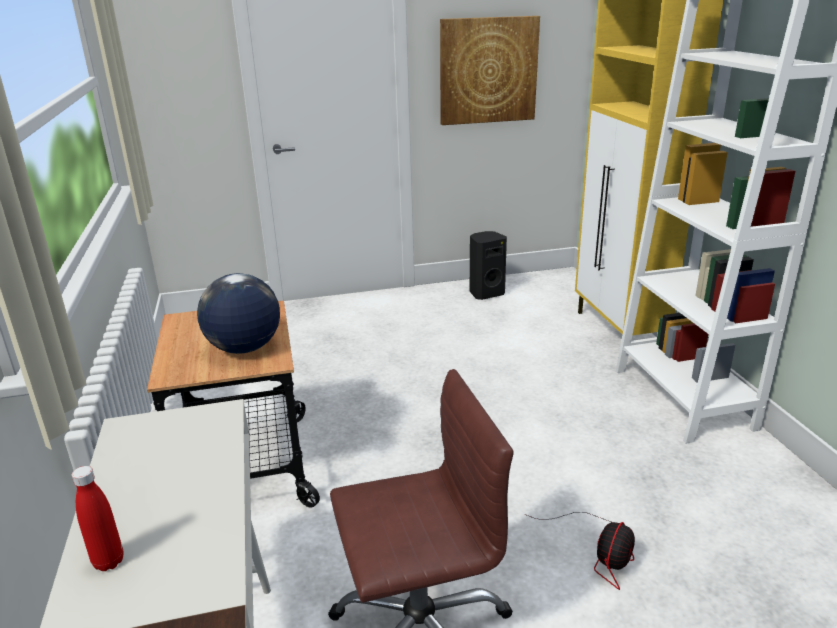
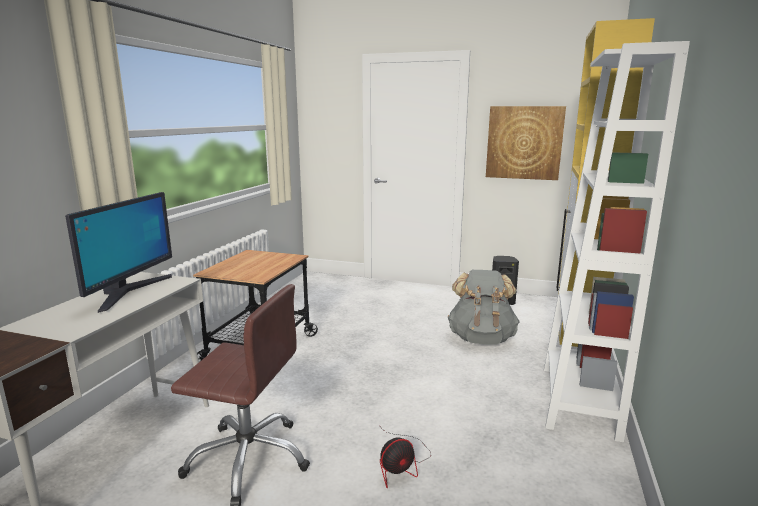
camera: 30 degrees right, 10 degrees down
red bottle [72,466,123,571] -> none
globe [197,273,280,354] -> none
none -> monitor [65,192,172,313]
none -> grey backpack [448,270,520,344]

